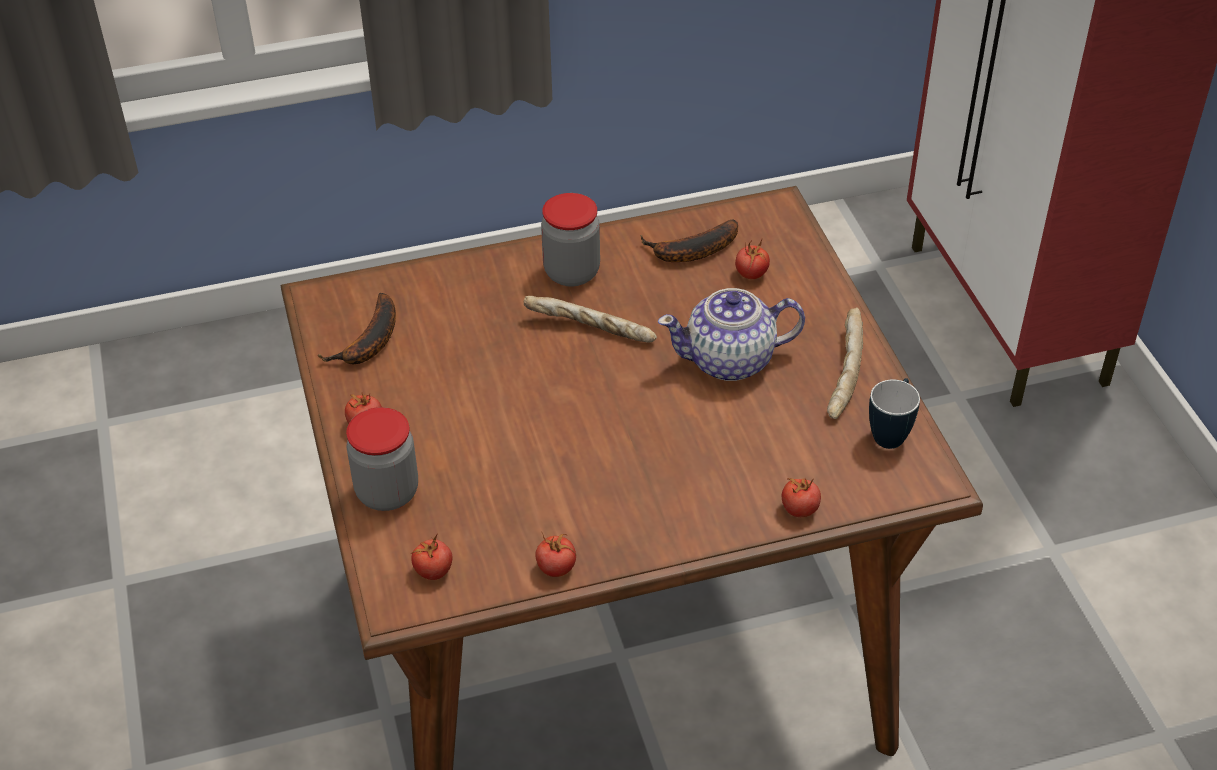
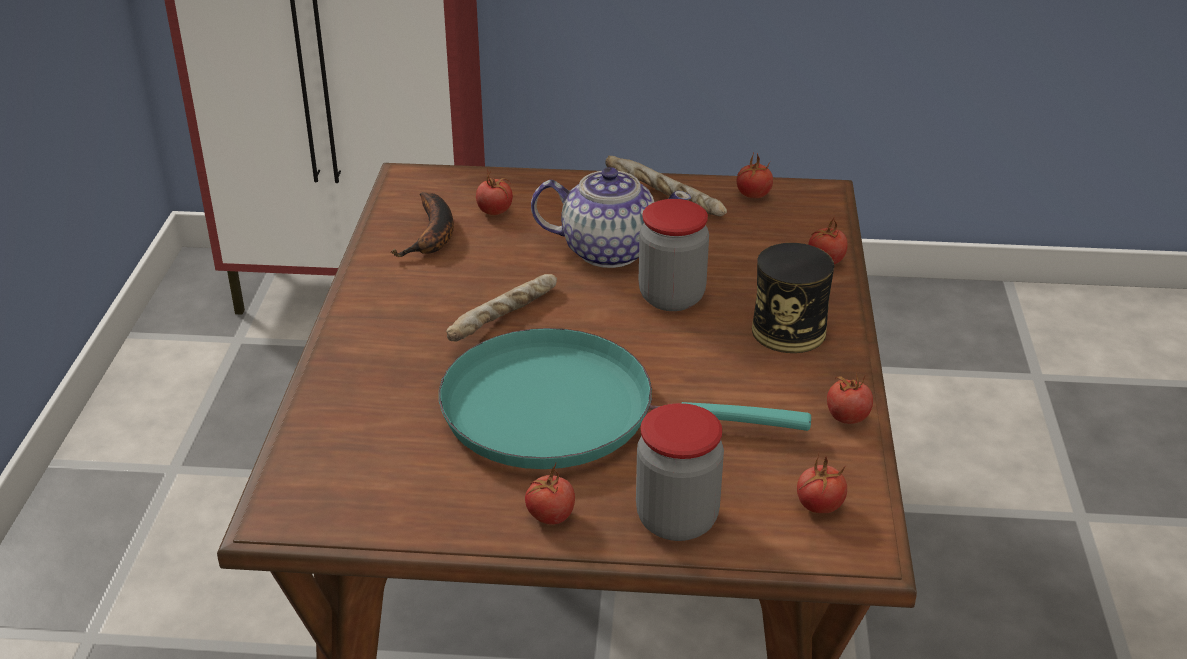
camera: 70 degrees left, 10 degrees down
banana [318,293,396,364] -> none
jar [541,193,600,287] -> jar moved to [639,199,709,311]
teapot [657,288,805,381] -> teapot turned 90 degrees counterclockwise [531,167,691,268]
mug [869,378,920,449] -> tomato [737,152,773,198]
none -> turquoise frying pan [439,328,811,469]
none -> can [752,243,834,353]

